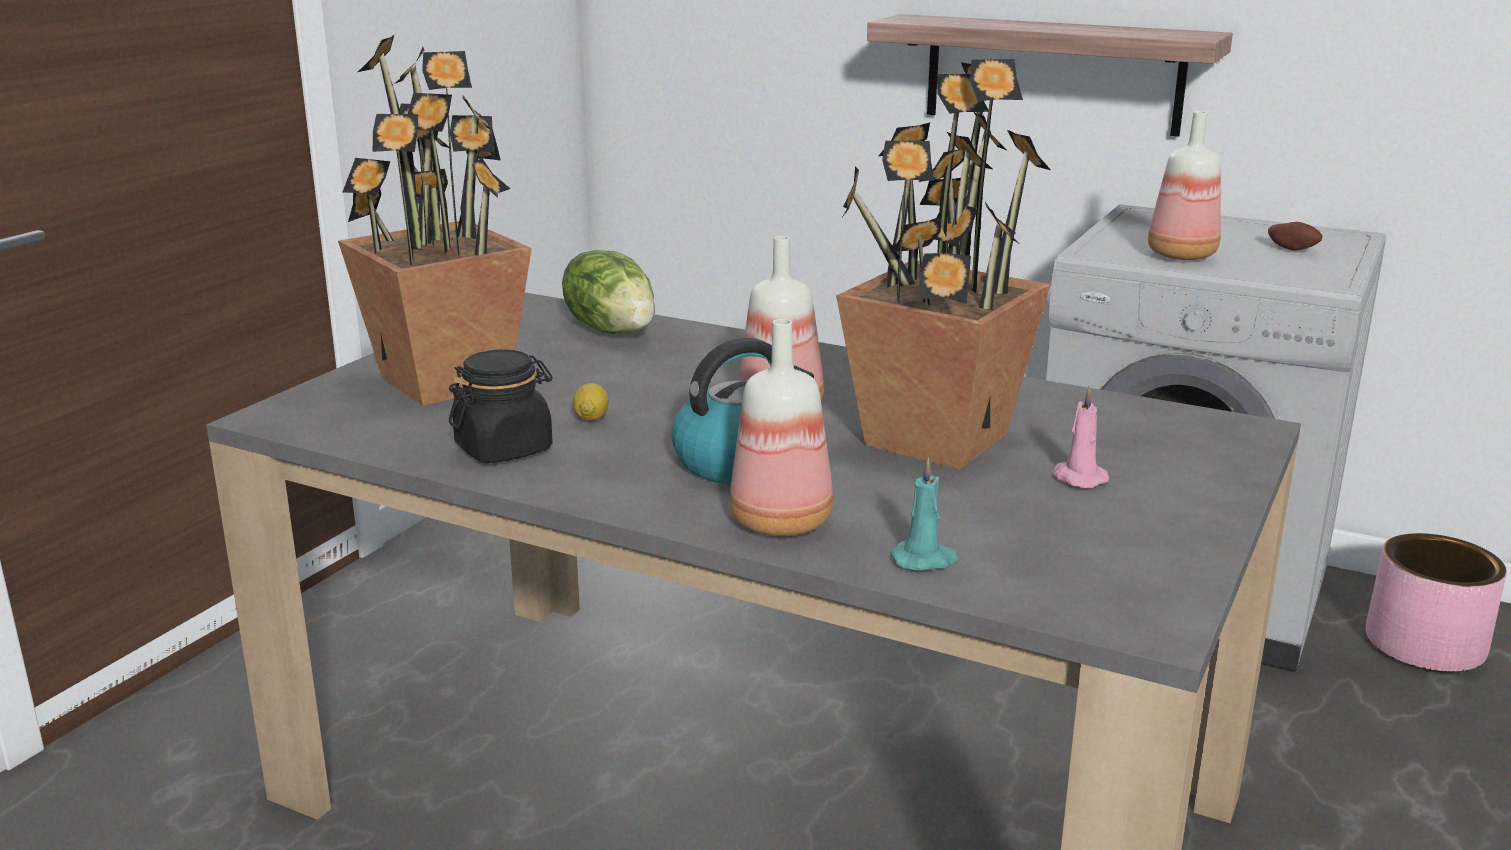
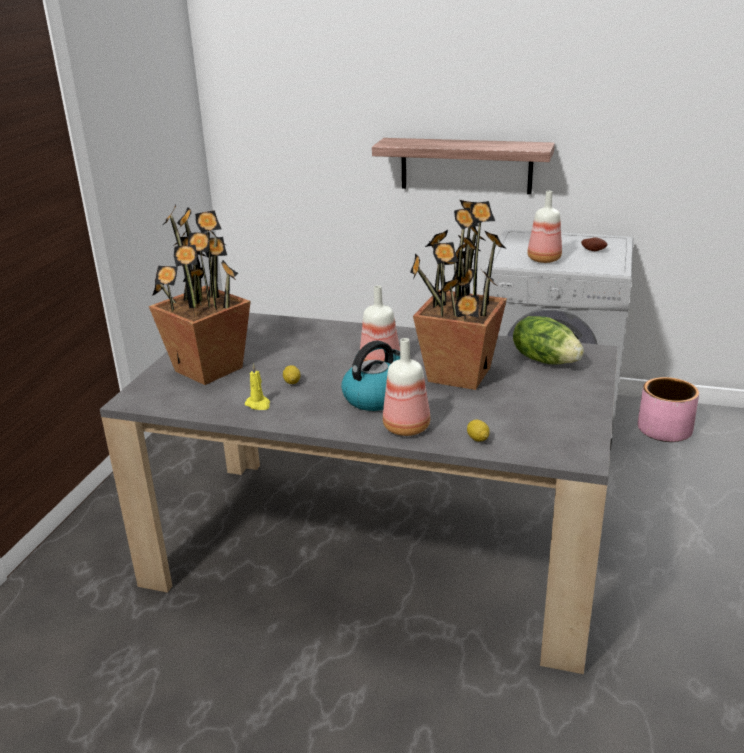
camera: 10 degrees left, 5 degrees up
black jar [449,349,553,463] -> yellow candle [245,363,270,410]
lettuce [562,250,655,334] -> lettuce moved to [513,316,584,364]
turquoise candle [891,458,959,571] -> lemon [467,420,490,441]
pink candle [1053,387,1109,488] -> none

